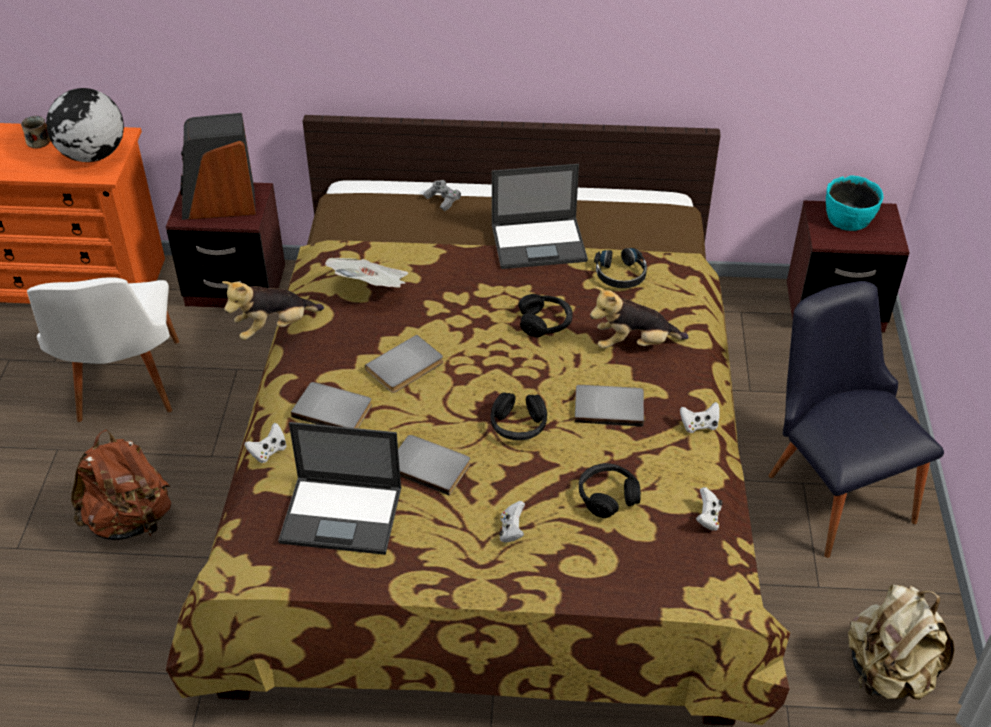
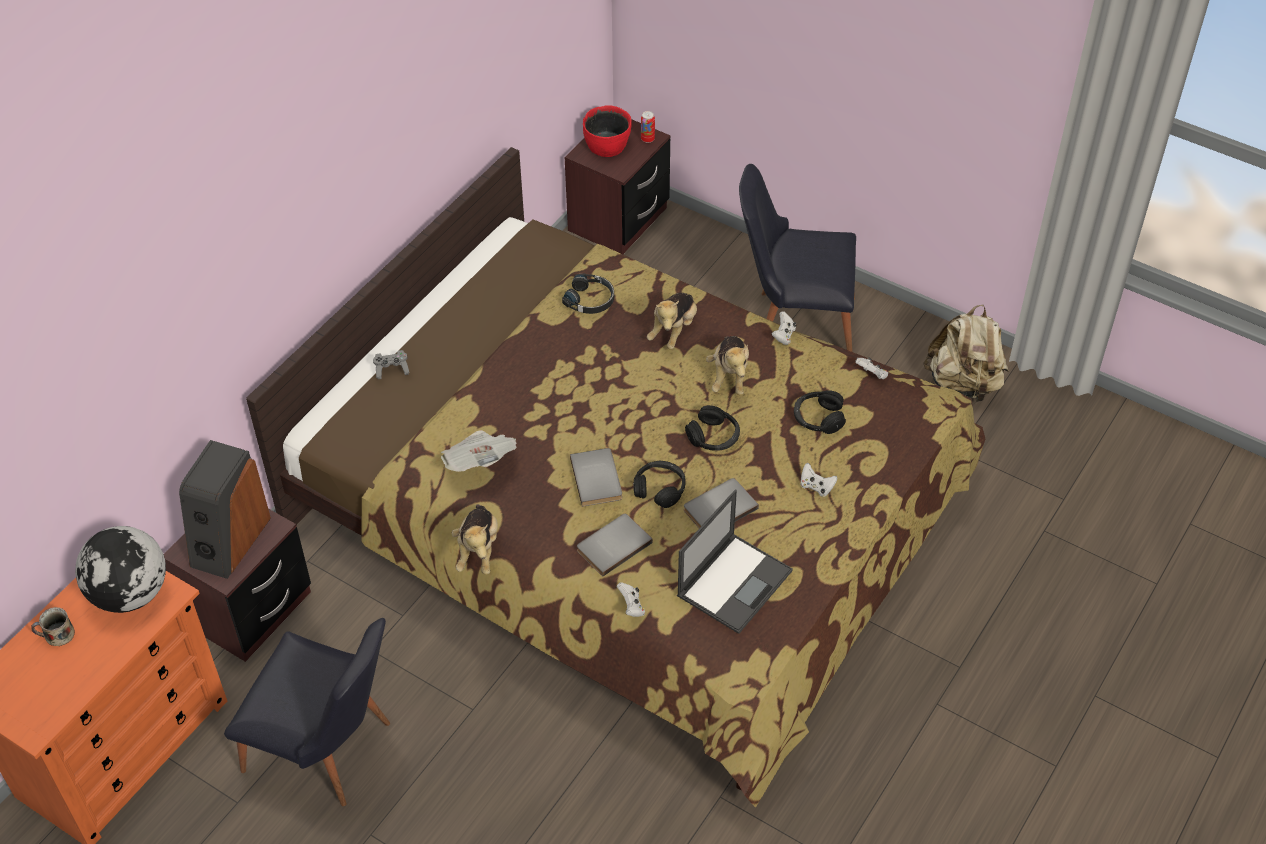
camera: 60 degrees left, 5 degrees up
white chair [27,277,179,422] -> black chair [224,618,390,806]
brown backpack [71,429,171,540] -> none
laptop [492,164,588,269] -> none
black headphones [518,294,573,337] -> black headphones moved to [633,461,686,508]
grey book [574,385,644,426] -> plush toy [706,336,749,395]
turquoise bowl [826,175,884,231] -> red bowl [583,105,632,157]
none -> can [641,111,655,143]

